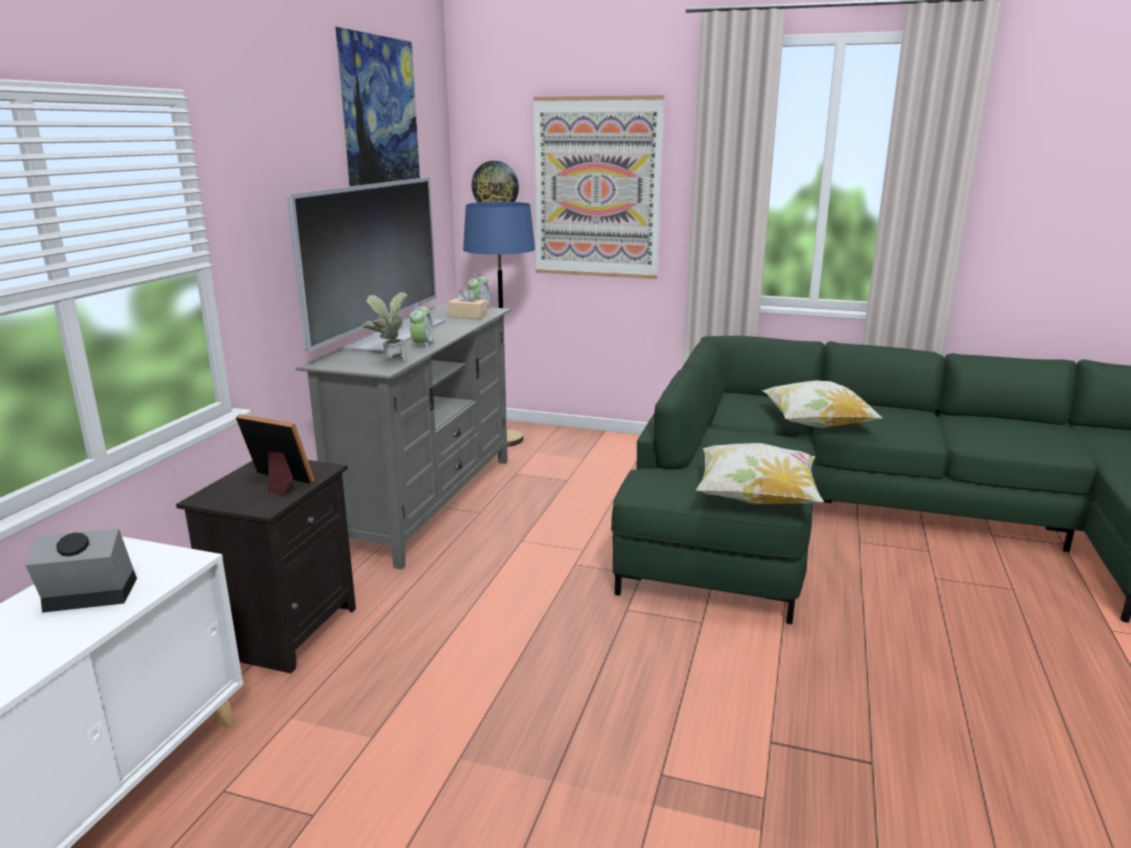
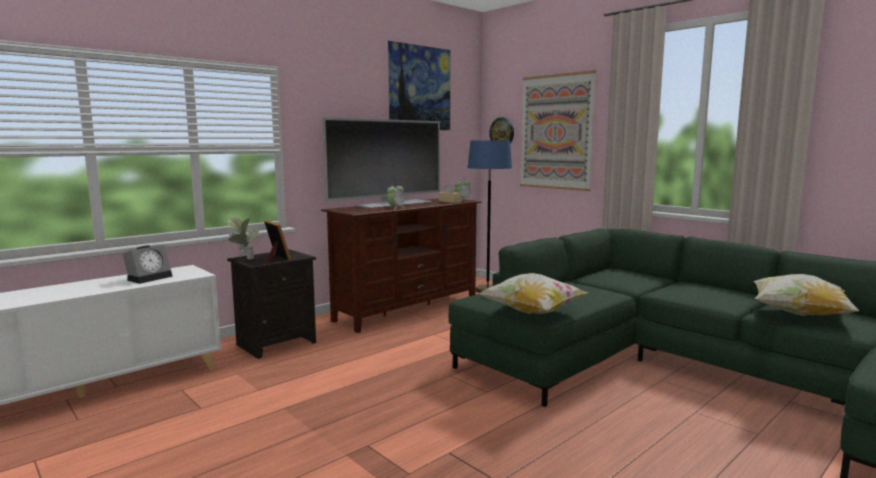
camera: 30 degrees right, 10 degrees down
alarm clock [25,528,137,613] -> alarm clock turned 105 degrees clockwise [123,245,173,284]
grey tv stand [296,304,512,569] -> brown tv stand [321,198,482,333]
potted plant [362,292,407,362] -> potted plant moved to [228,217,259,260]
pillow [762,380,882,428] -> pillow moved to [754,274,860,316]

